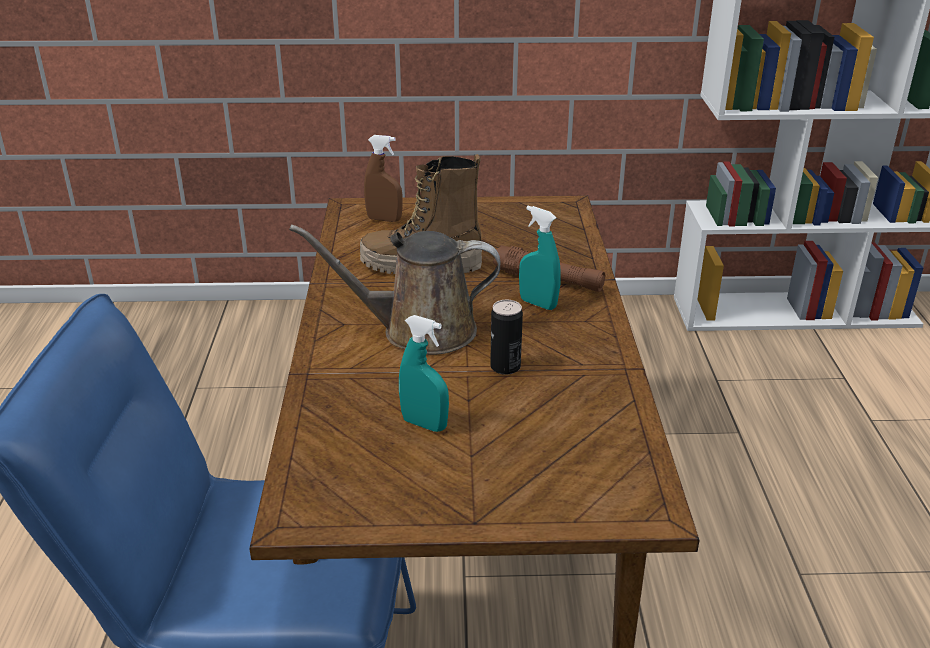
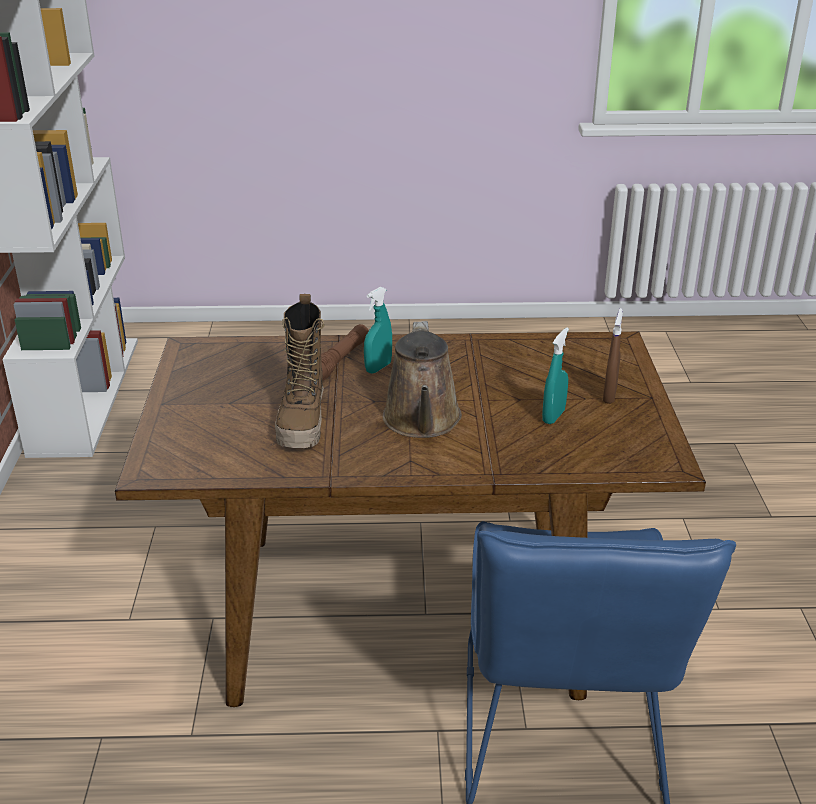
camera: 90 degrees left, 0 degrees up
brown spray bottle [364,135,402,222] -> brown spray bottle moved to [603,308,623,404]
can [490,300,523,375] -> none

